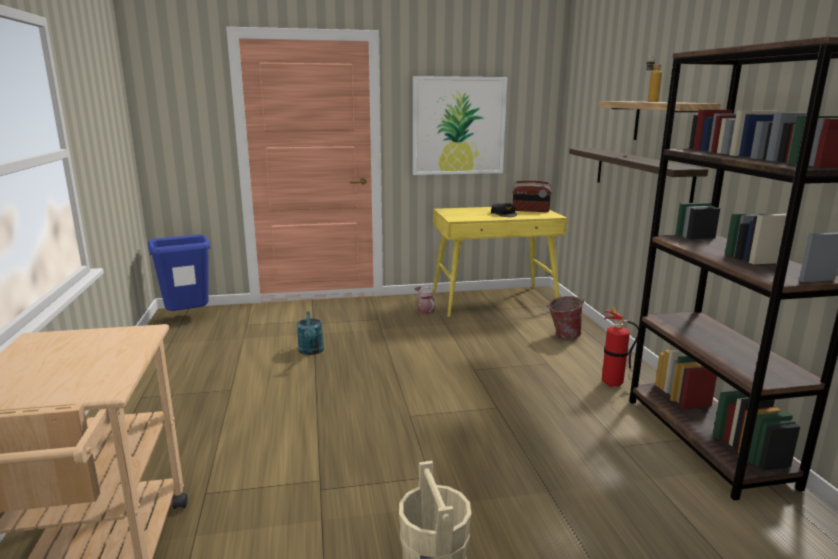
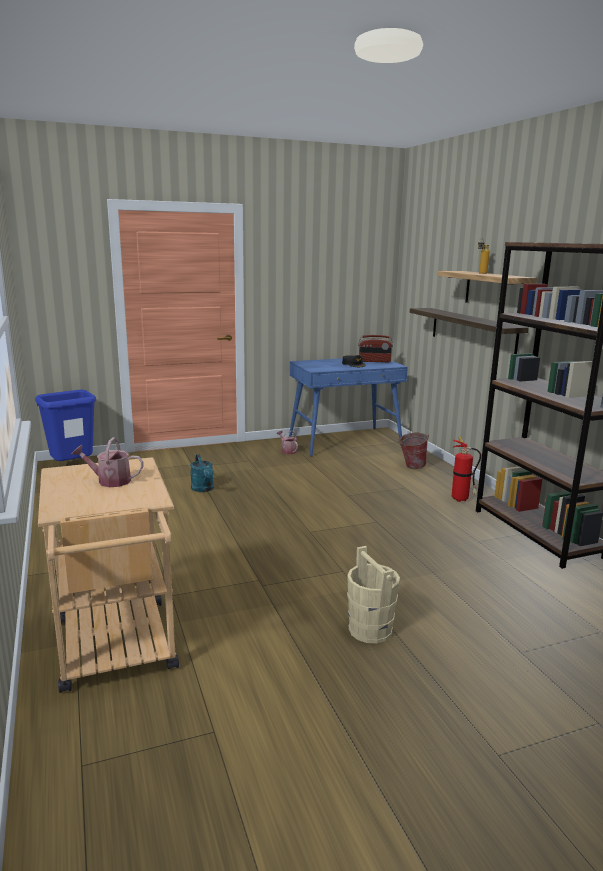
camera: 10 degrees left, 0 degrees up
picture [413,76,508,175] -> none
yellow desk [432,207,567,317] -> blue desk [289,358,408,456]
none -> watering can [72,437,143,487]

